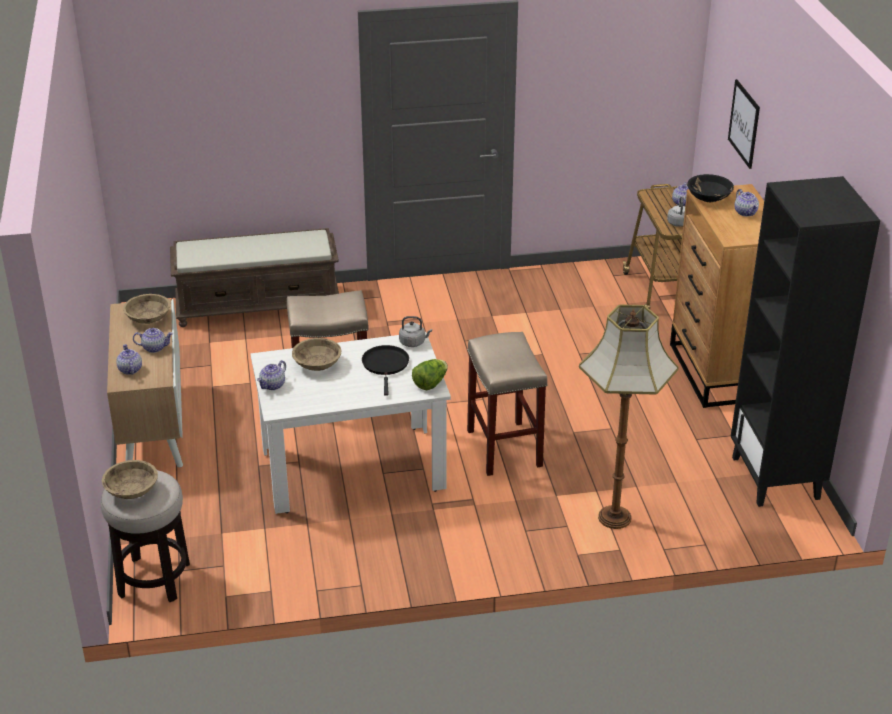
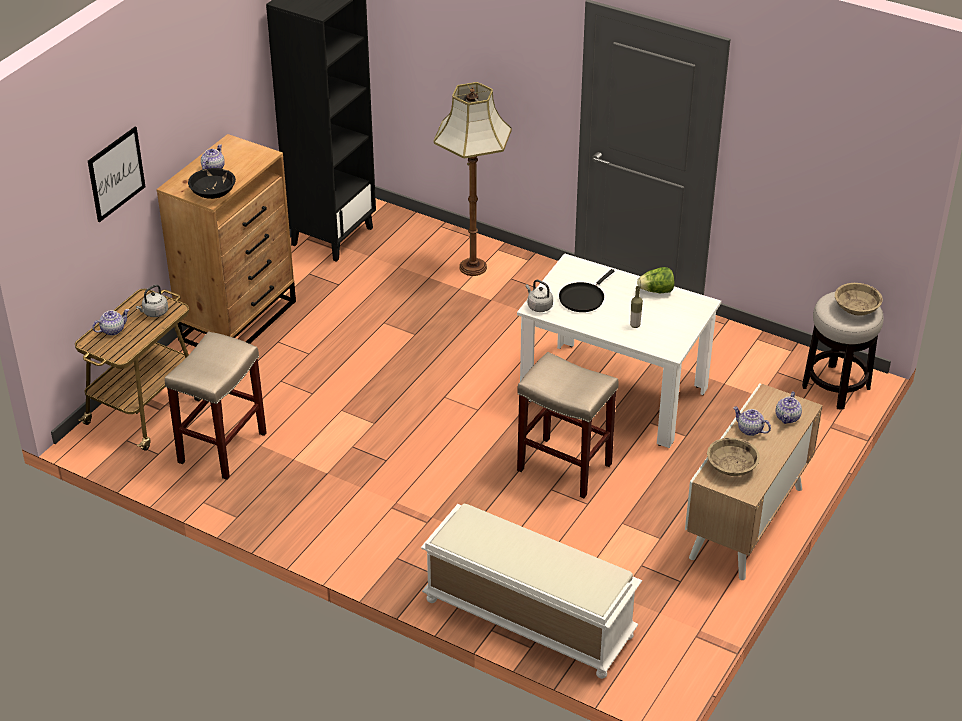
camera: 140 degrees left, 5 degrees up
brown bench [170,228,339,327] -> white bench [421,504,642,679]
teapot [257,360,286,390] -> none
beige bowl [292,338,341,371] -> bottle [630,286,643,328]
lettuce [412,359,448,390] -> lettuce moved to [637,267,674,293]
beige stool [467,332,548,476] -> beige stool moved to [165,331,267,480]

